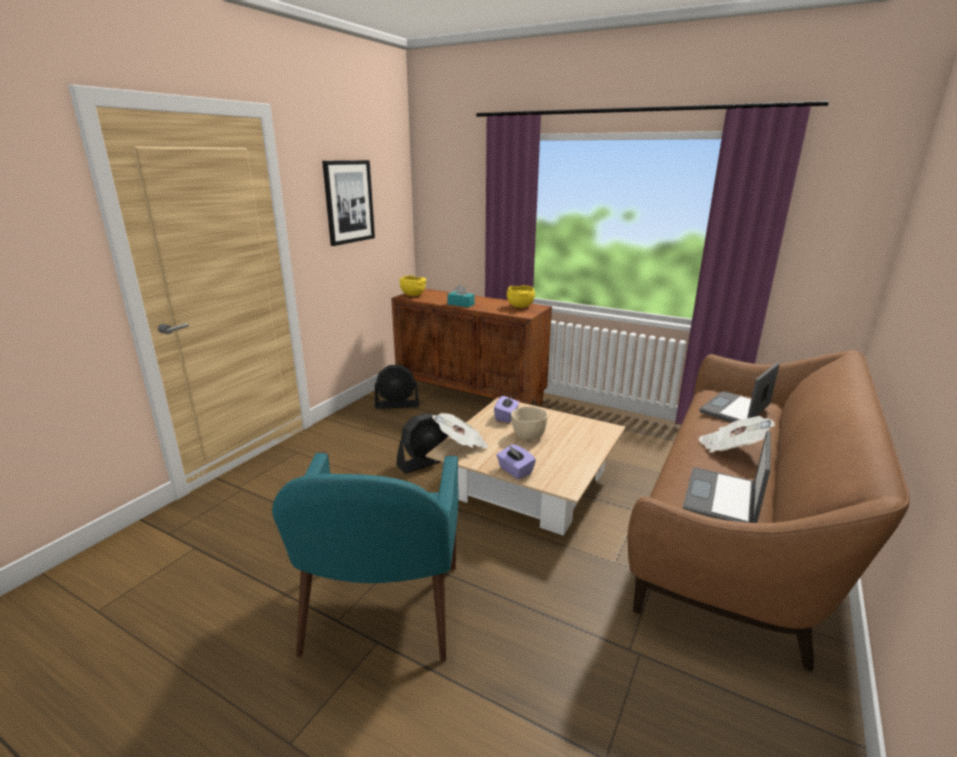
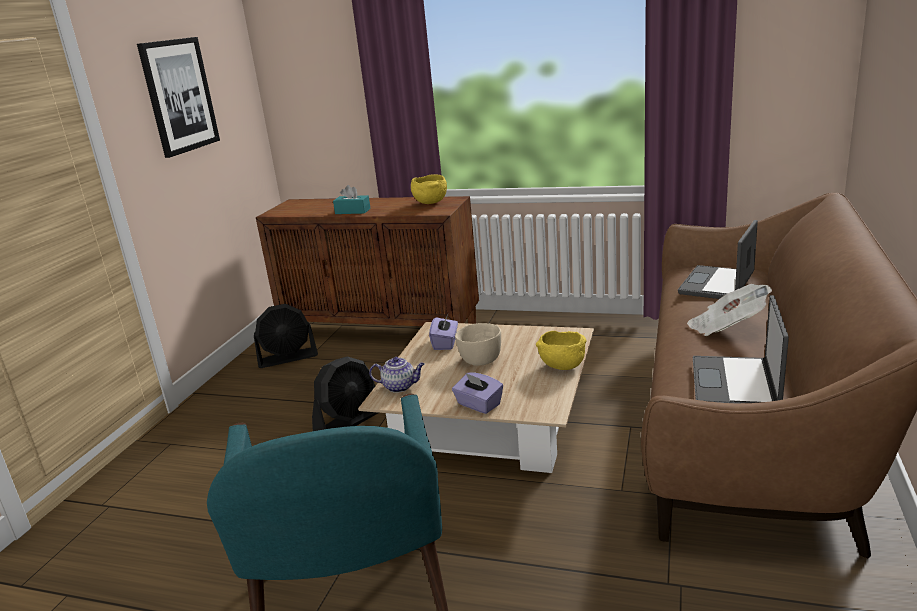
camera: 10 degrees left, 0 degrees up
yellow bowl [399,275,426,296] -> yellow bowl moved to [536,331,586,370]
newspaper [432,413,489,448] -> teapot [369,357,425,393]

